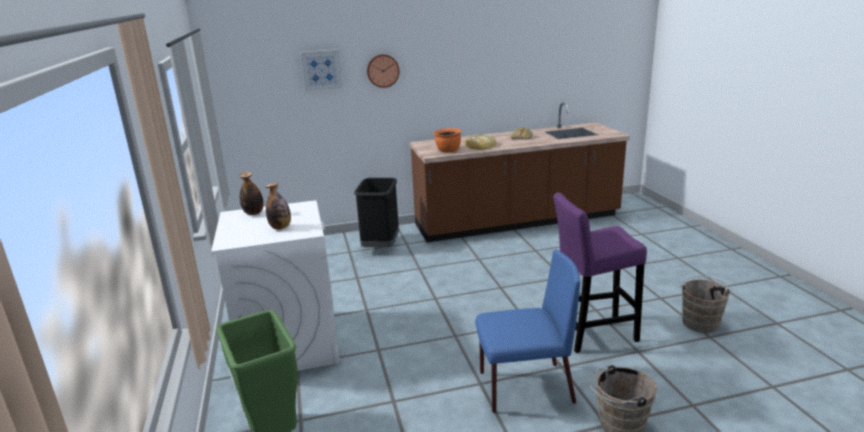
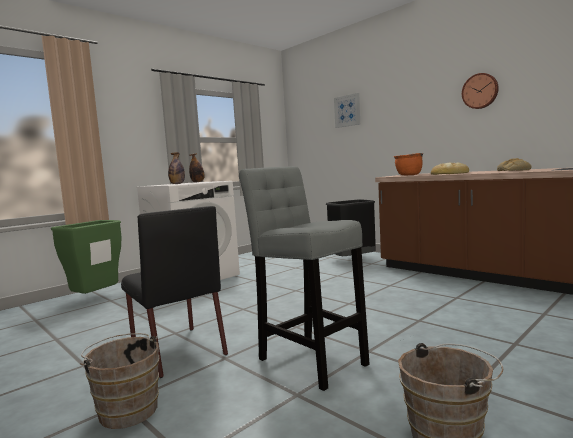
camera: 60 degrees right, 15 degrees down
wall clock [367,54,400,88] -> wall clock moved to [462,73,499,109]
blue chair [475,249,580,413] -> black chair [121,206,228,378]
purple stool [553,192,647,353] -> grey stool [239,166,370,391]

